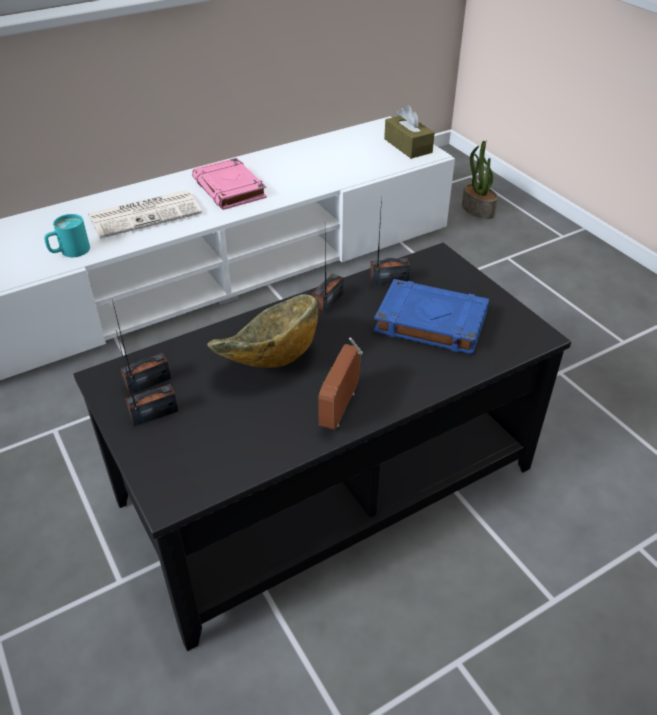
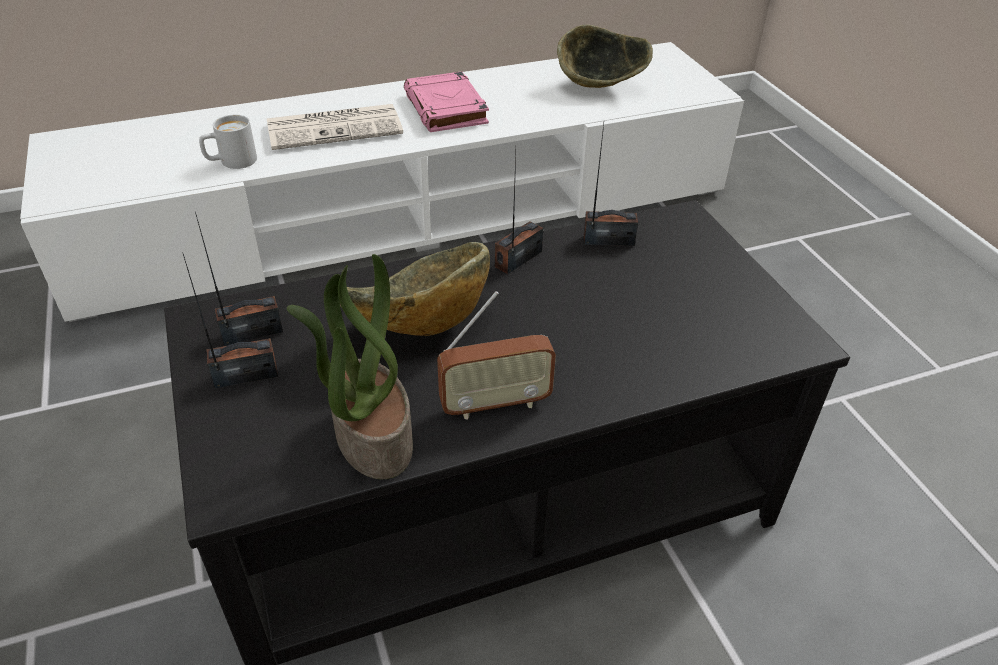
camera: 10 degrees right, 0 degrees up
turquoise mug [44,214,90,257] -> white mug [199,115,257,169]
radio [318,337,363,430] -> radio turned 135 degrees counterclockwise [437,291,556,420]
blue book [374,279,489,354] -> none
brown tissue box [384,105,435,159] -> none
potted plant [462,140,498,219] -> potted plant moved to [287,254,413,480]
none -> bowl [557,25,653,88]

